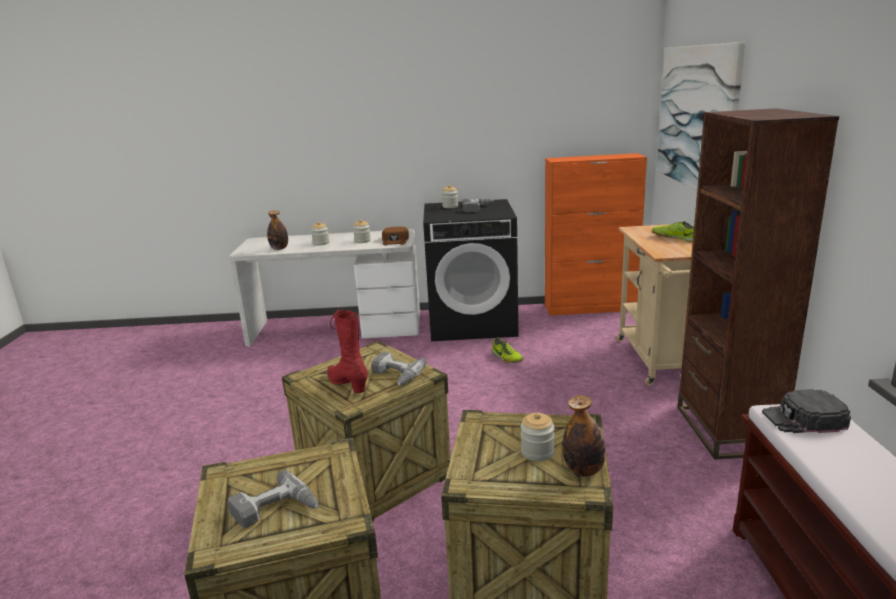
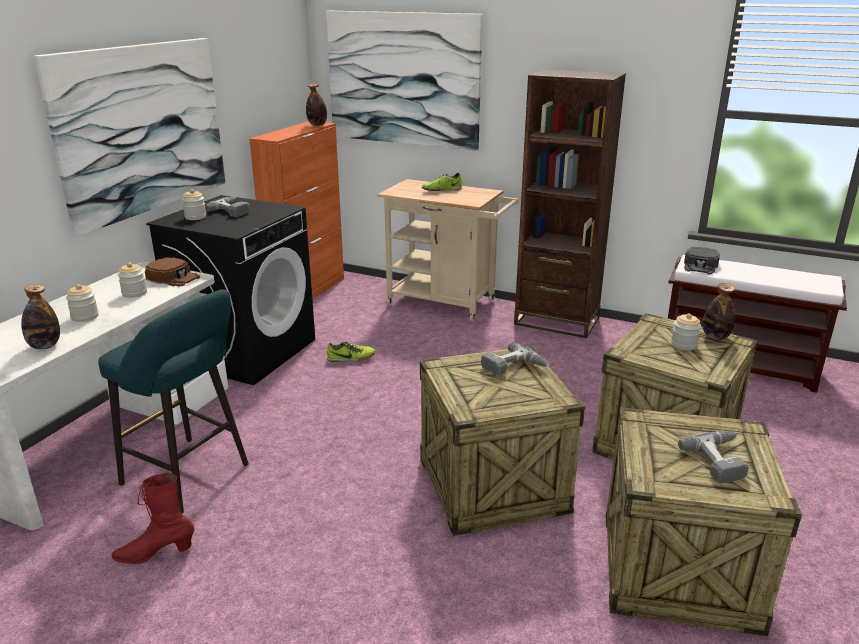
camera: 65 degrees left, 5 degrees up
red boot [327,310,368,393] -> red boot moved to [112,473,195,564]
none -> picture [34,38,225,236]
none -> turquoise stool [98,289,249,514]
none -> bottle [306,83,327,126]

